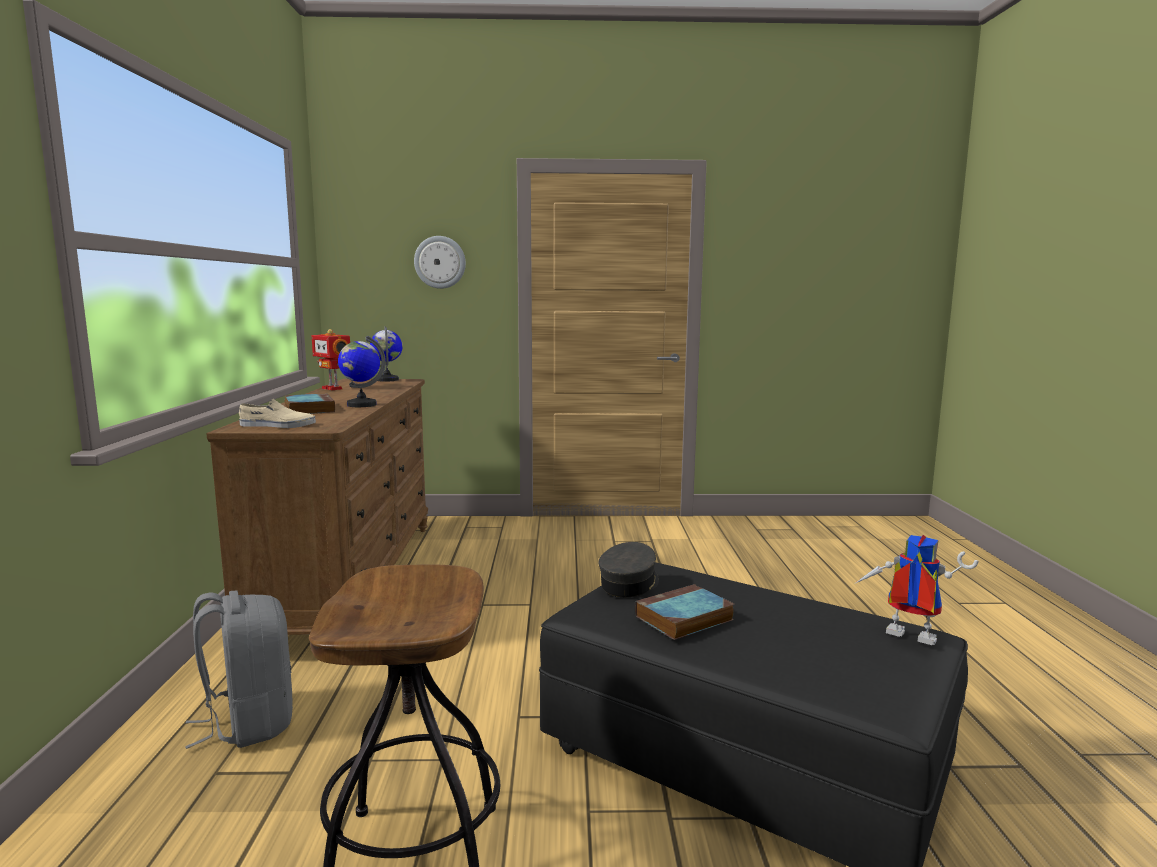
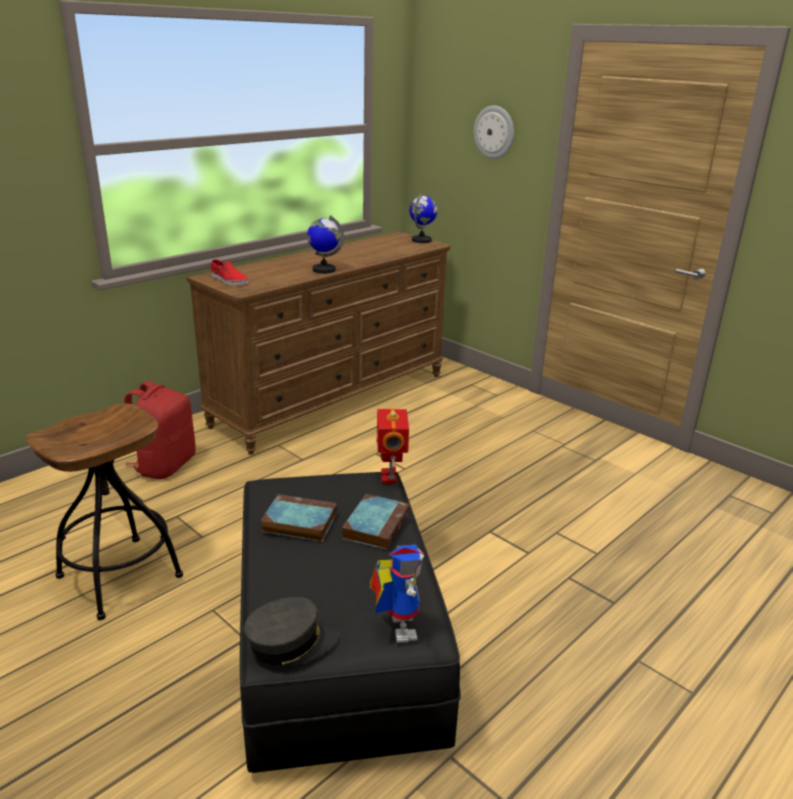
camera: 45 degrees right, 15 degrees up
grey backpack [185,591,293,749] -> red backpack [124,381,195,479]
beige shoe [239,399,316,428] -> red shoe [210,259,248,285]
book [285,393,335,414] -> book moved to [342,494,410,550]
toy robot [312,329,350,390] -> toy robot moved to [376,408,409,484]
grey cap [599,542,659,597] -> grey cap moved to [244,597,340,665]

